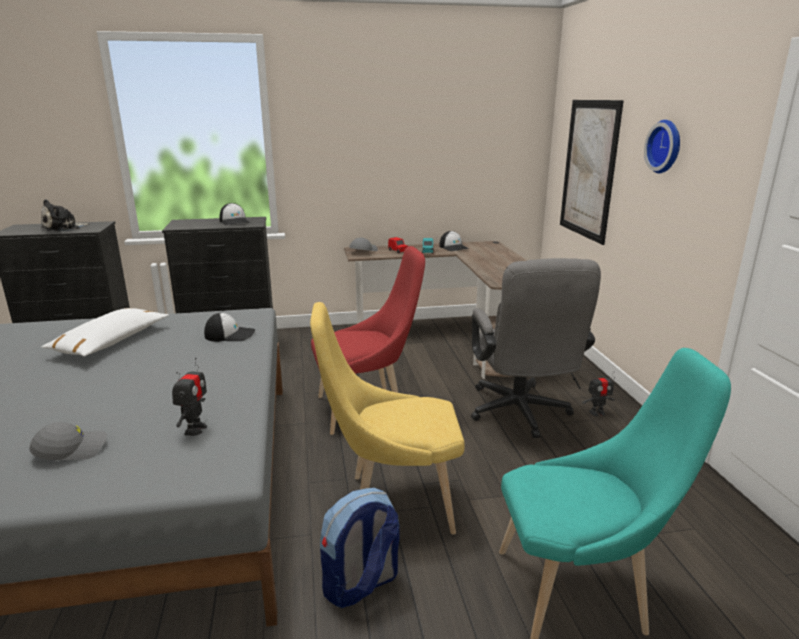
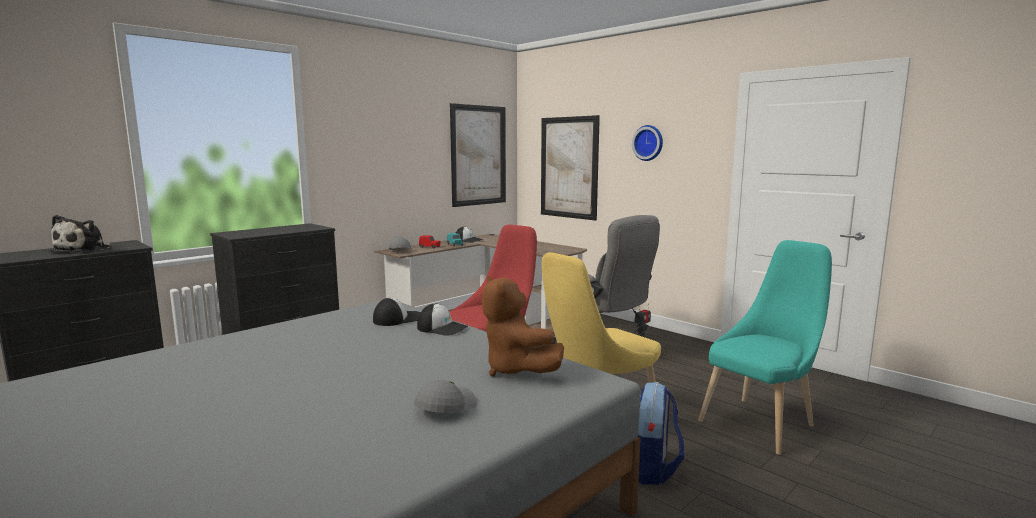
camera: 35 degrees left, 10 degrees down
white pillow [41,308,169,357] -> none
toy robot [172,358,207,436] -> brown plush toy [482,275,564,377]
cap [219,203,250,225] -> cap moved to [417,303,468,336]
none -> picture [450,103,506,207]

